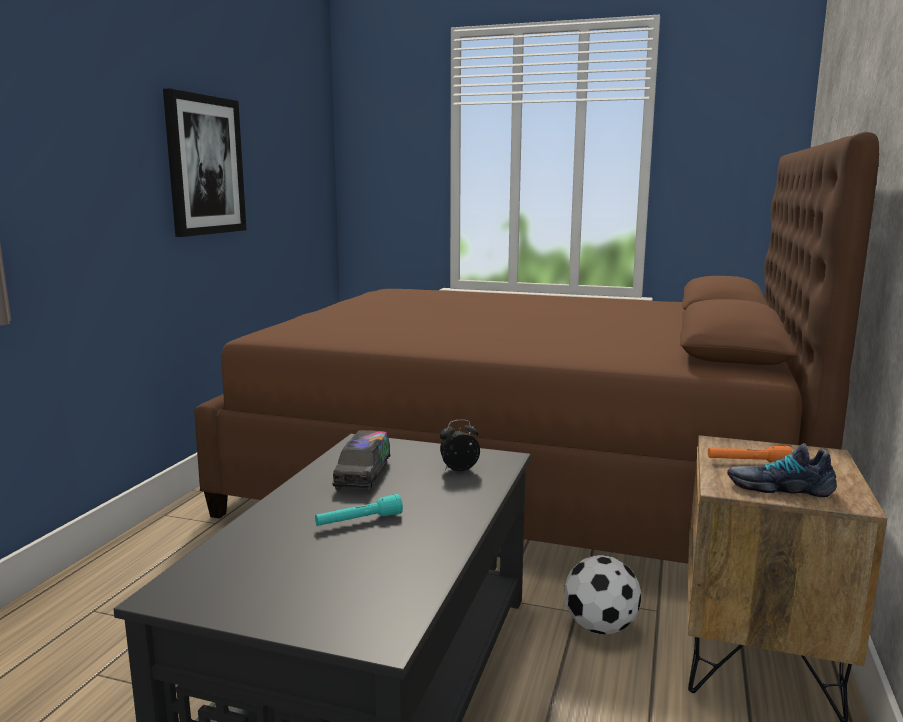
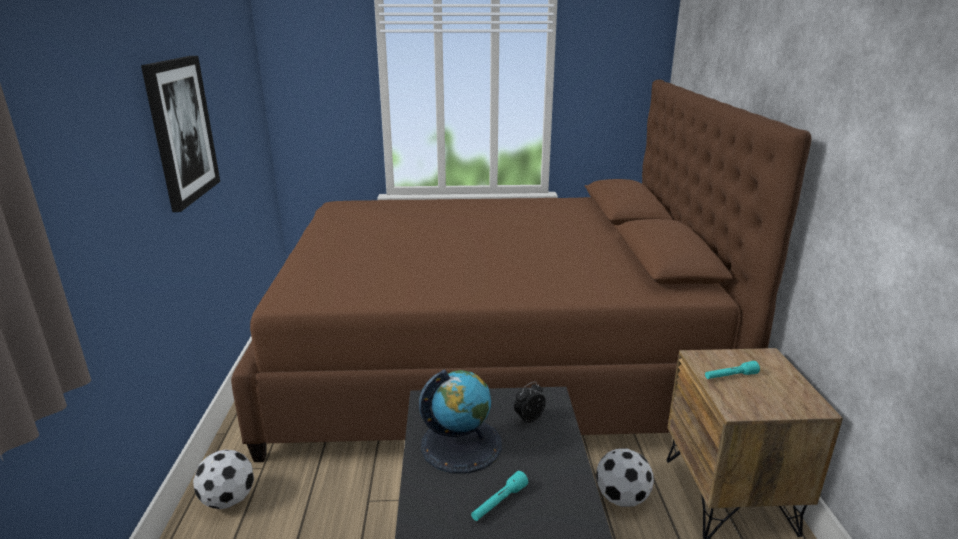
camera: 20 degrees left, 10 degrees up
toy truck [332,430,391,492] -> globe [419,369,502,474]
orange flashlight [708,446,792,463] -> turquoise flashlight [705,361,760,379]
shoe [727,443,837,497] -> none
none -> football [193,450,254,509]

